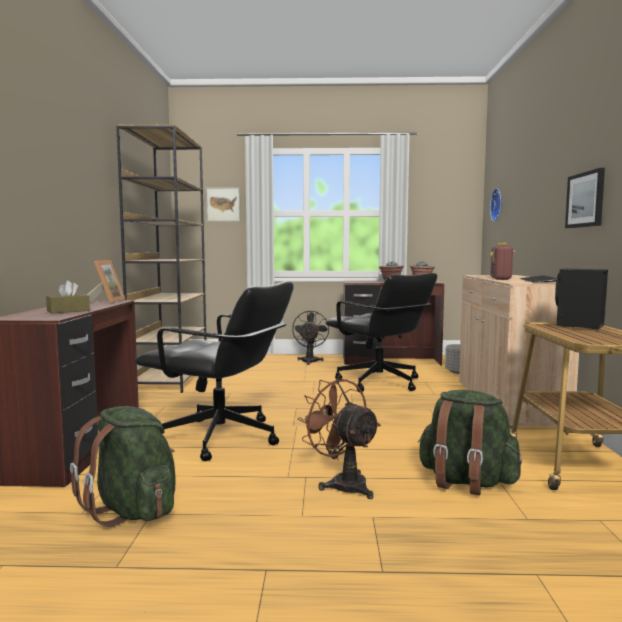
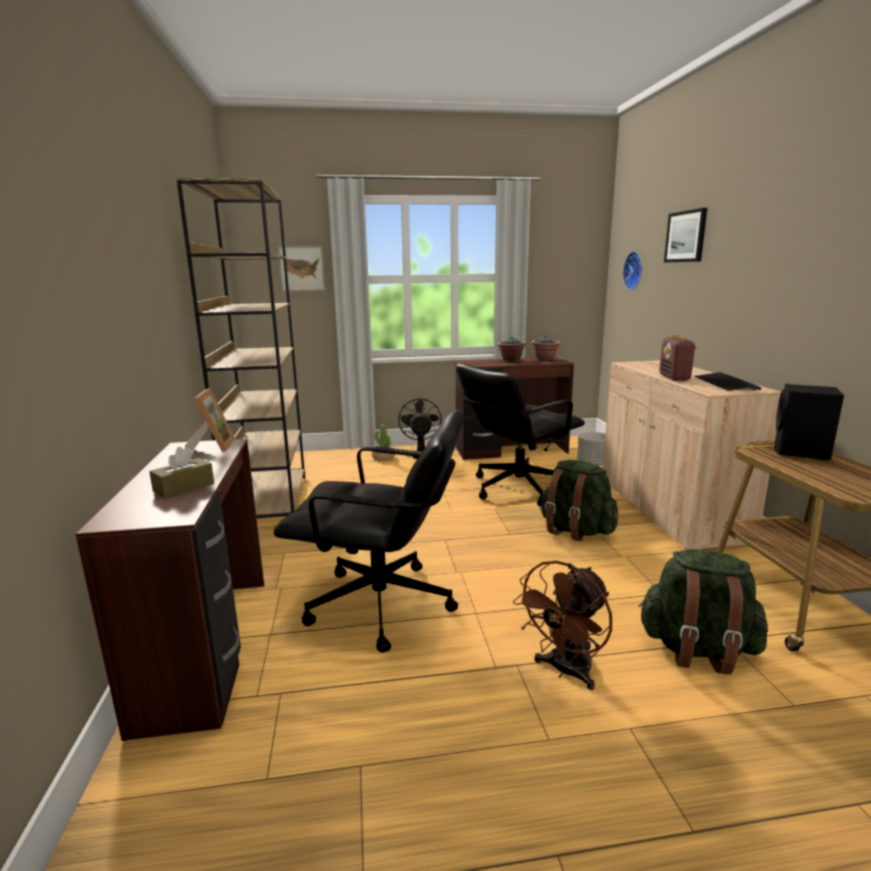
camera: 10 degrees left, 10 degrees up
green backpack [70,406,176,527] -> green backpack moved to [541,460,618,541]
brown fan [297,378,381,499] -> brown fan turned 90 degrees counterclockwise [513,561,612,690]
black office chair [325,273,437,392] -> black office chair turned 105 degrees clockwise [456,364,585,507]
picture [565,168,605,228] -> picture moved to [664,208,707,262]
none -> potted plant [372,424,395,461]

